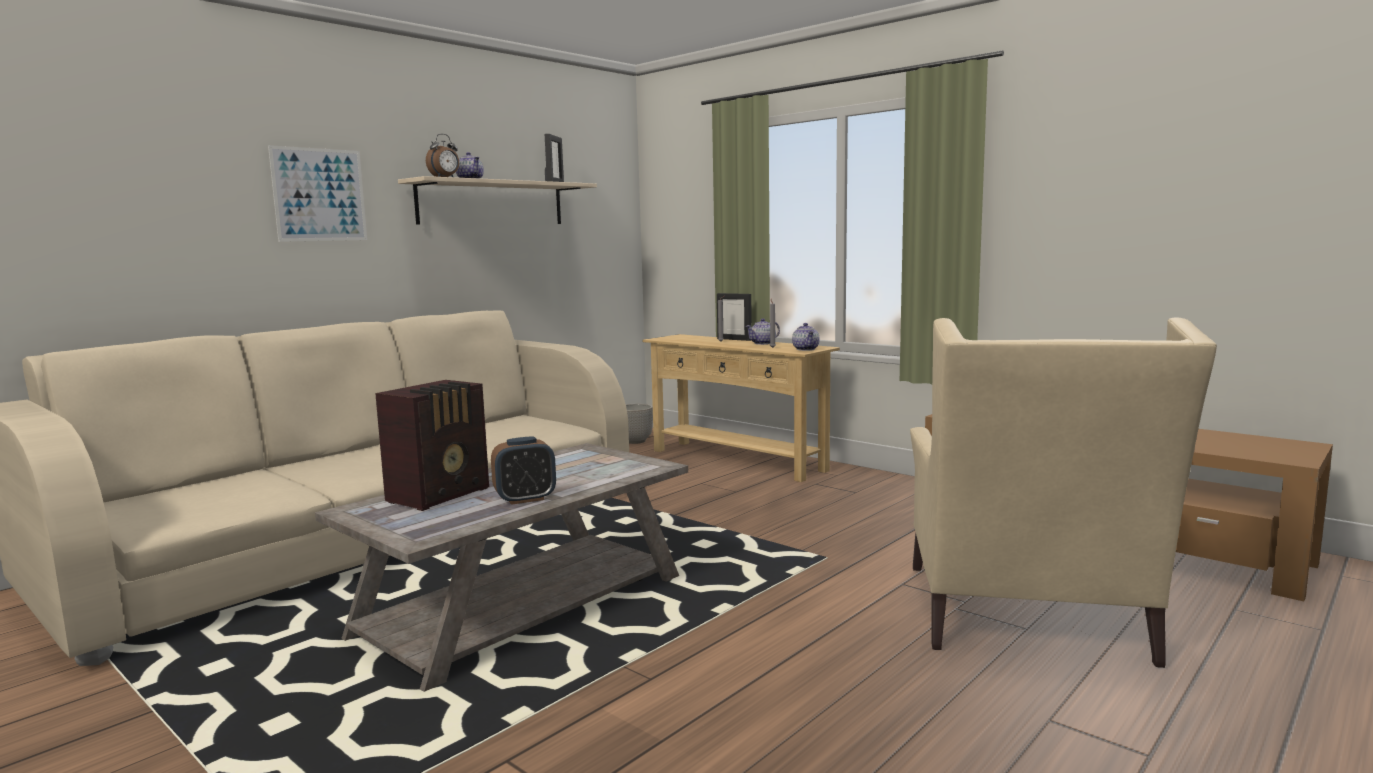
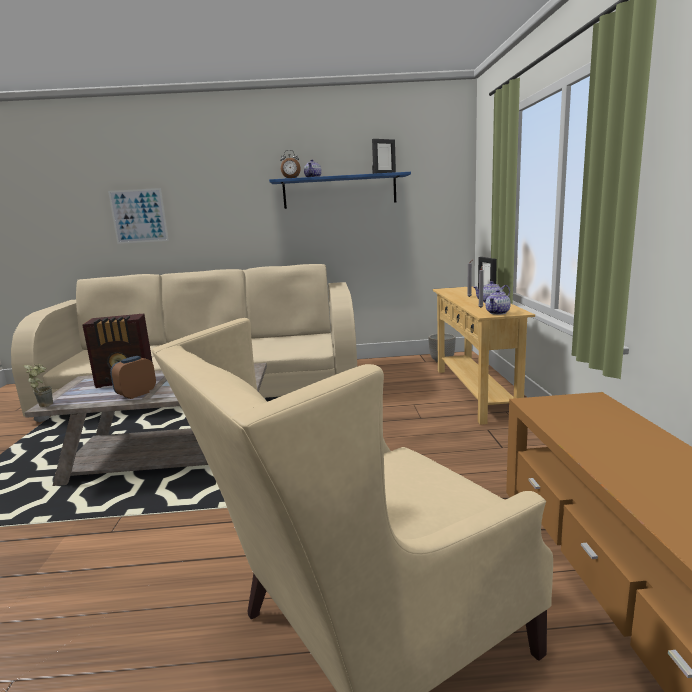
camera: 45 degrees right, 5 degrees up
picture [268,145,367,242] -> picture moved to [108,188,169,244]
beige shelf [398,176,597,224] -> blue shelf [269,172,411,209]
alarm clock [491,436,556,505] -> alarm clock turned 105 degrees clockwise [110,356,156,399]
none -> potted plant [23,363,53,407]

